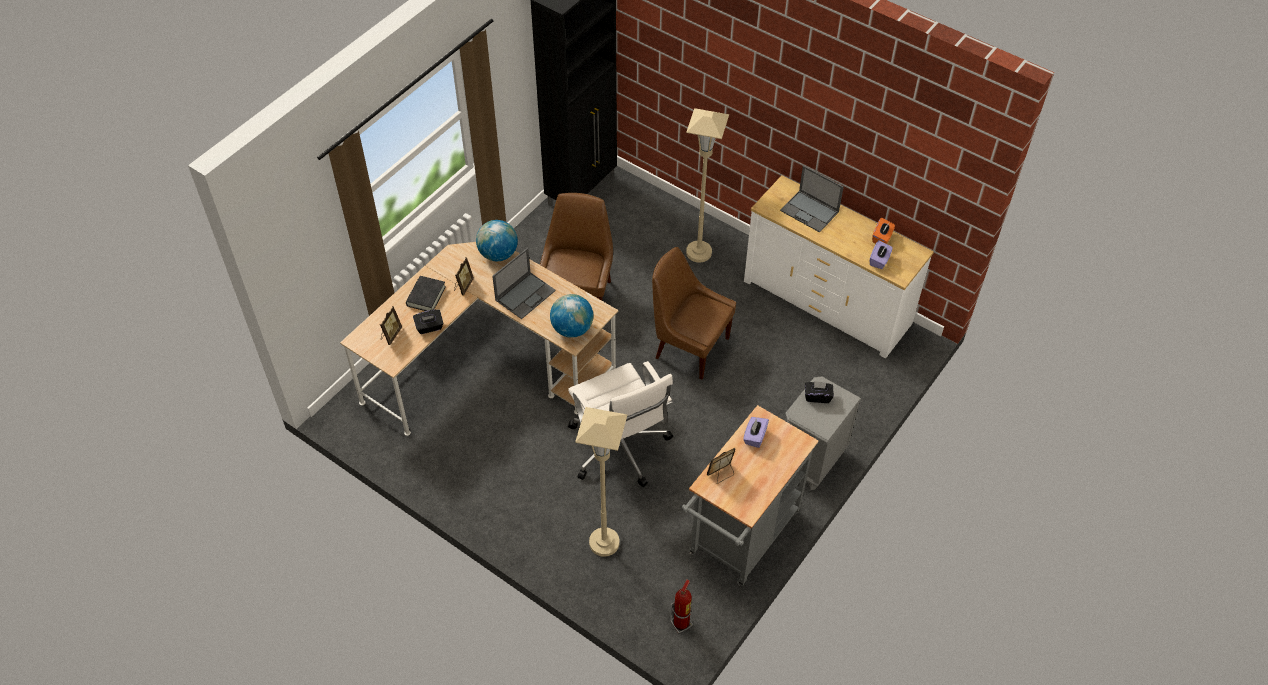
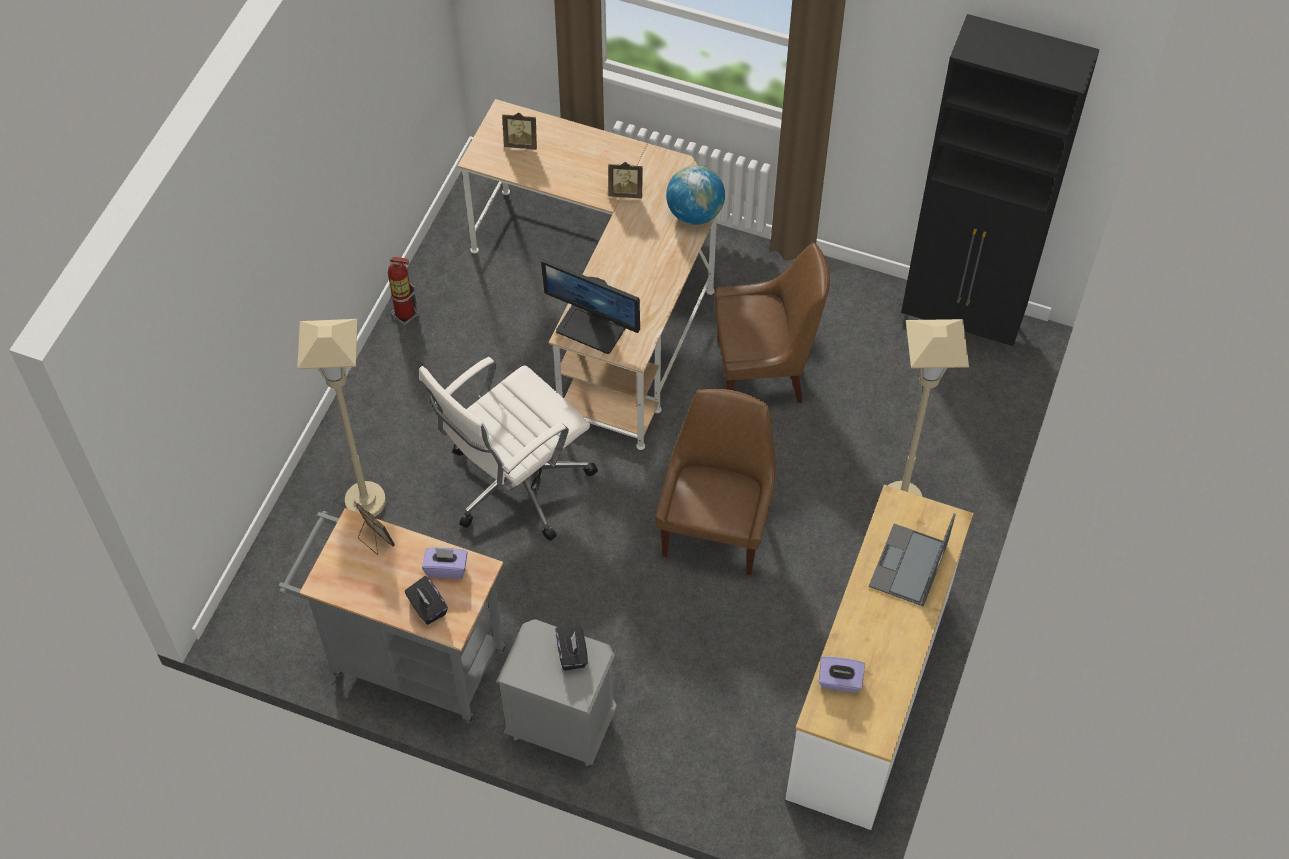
camera: 75 degrees right, 5 degrees up
black book [406,276,446,311] -> none
black tissue box [413,309,443,334] -> black tissue box moved to [405,576,448,625]
laptop [492,248,556,319] -> none
globe [550,294,593,338] -> monitor [541,259,640,354]
fire extinguisher [670,580,693,634] -> fire extinguisher moved to [388,257,419,325]
orange tissue box [872,218,895,244] -> none

